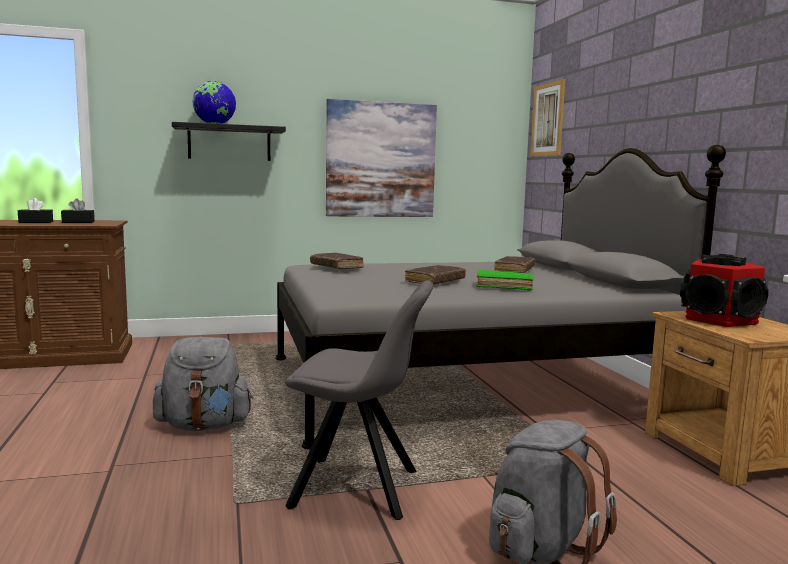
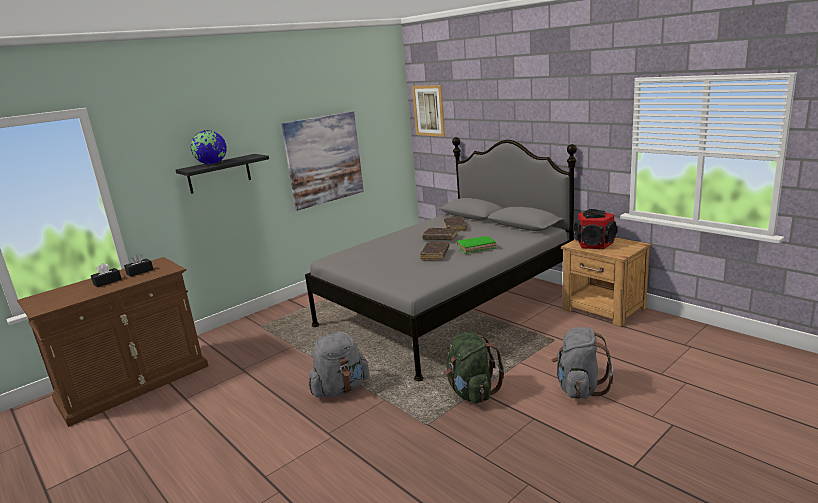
camera: 25 degrees left, 10 degrees up
grey chair [285,280,433,520] -> green backpack [445,332,504,404]
brown book [310,252,364,269] -> brown book moved to [422,228,458,240]

